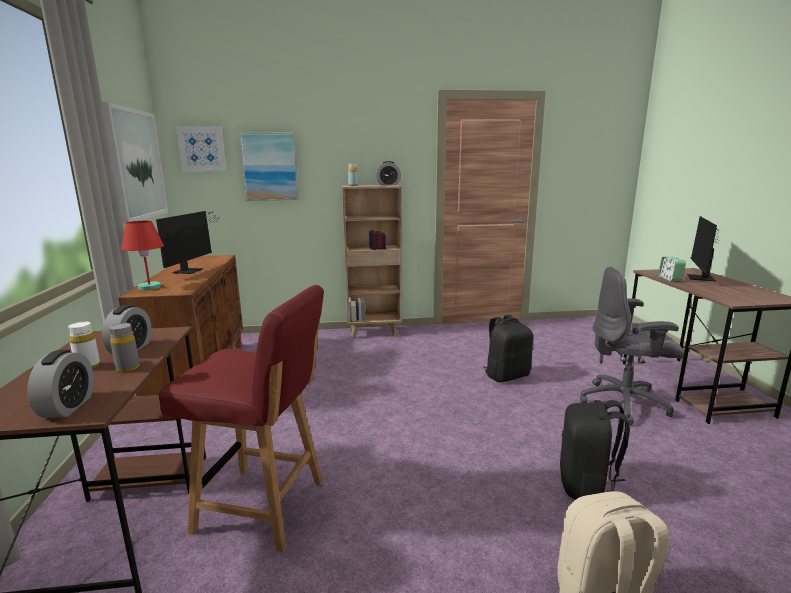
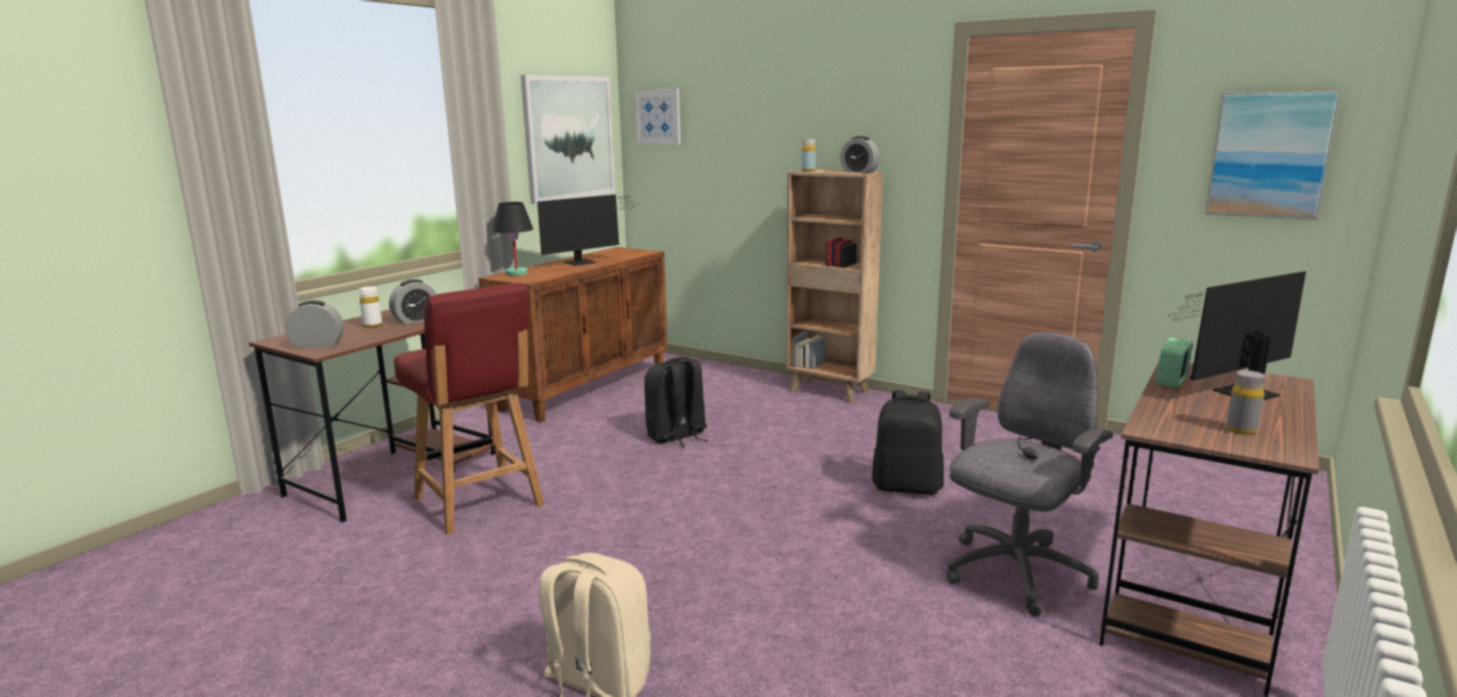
camera: 40 degrees right, 0 degrees up
alarm clock [27,350,94,418] -> alarm clock turned 135 degrees counterclockwise [286,300,344,349]
grey bottle [109,323,140,372] -> grey bottle moved to [1226,370,1265,434]
red table lamp [121,221,164,290] -> black table lamp [492,202,533,275]
picture [239,133,299,201] -> picture moved to [1205,91,1341,220]
black backpack [560,400,630,500] -> black backpack moved to [644,357,708,448]
grey office chair [580,267,684,425] -> grey office chair turned 90 degrees clockwise [947,332,1113,616]

